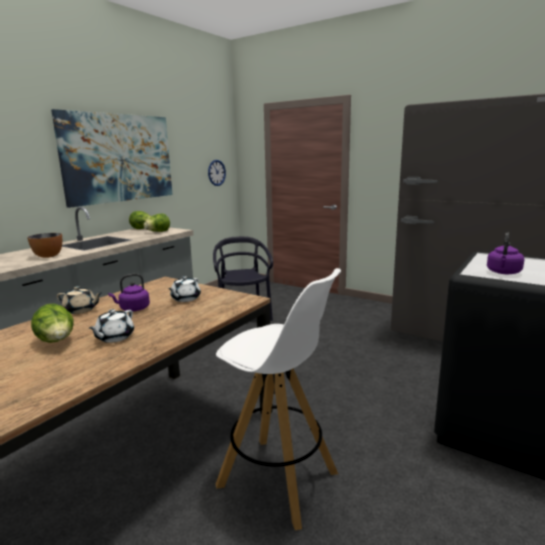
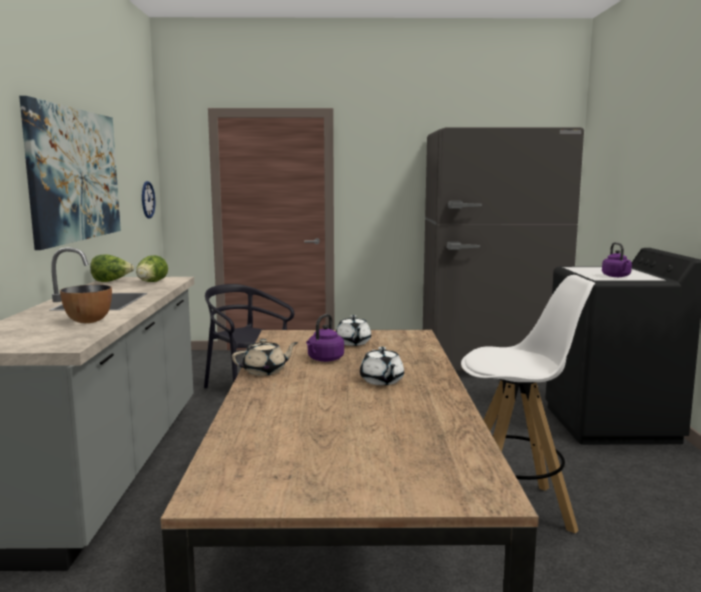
camera: 35 degrees left, 5 degrees down
lettuce [31,304,74,343] -> none

